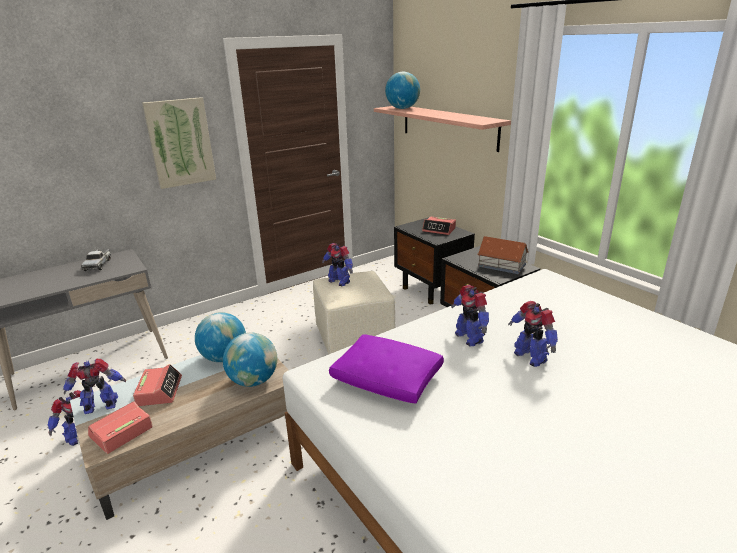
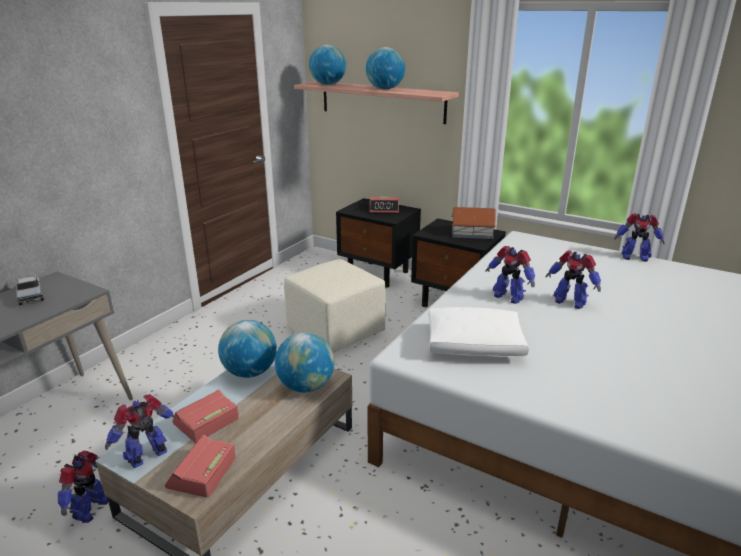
camera: 25 degrees left, 0 degrees up
alarm clock [133,364,182,406] -> alarm clock turned 105 degrees counterclockwise [173,390,239,443]
picture [142,97,216,189] -> none
toy robot [322,243,353,286] -> toy robot moved to [614,213,665,262]
purple pillow [329,334,444,403] -> white pillow [428,307,529,357]
none -> globe [366,47,405,90]

